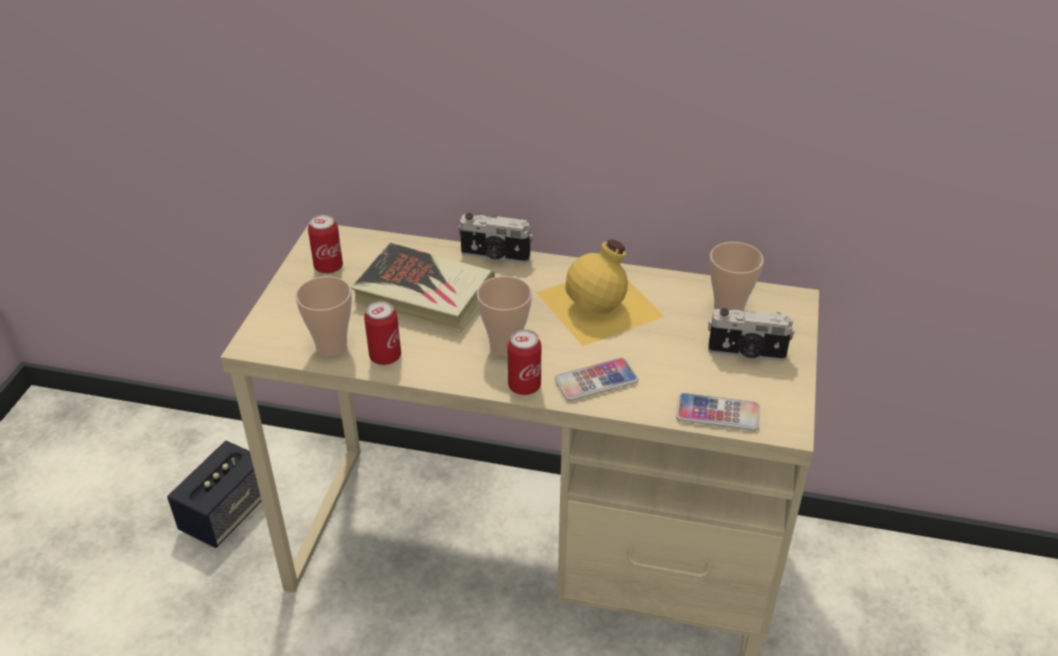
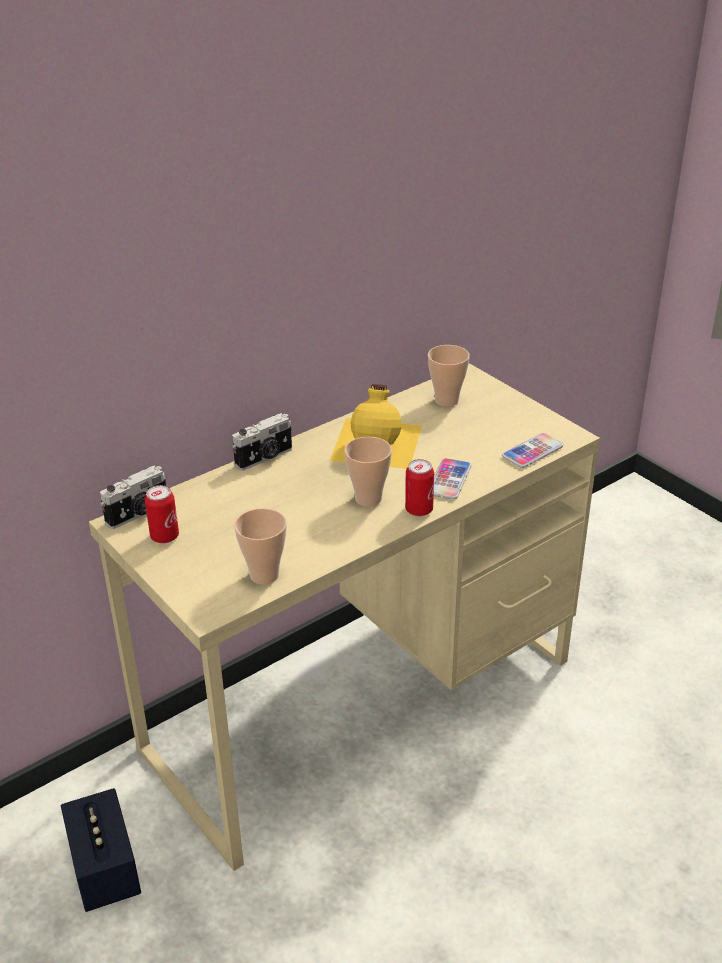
camera: 50 degrees left, 5 degrees down
book [351,243,495,333] -> none
can [364,301,401,365] -> none
camera [708,308,795,361] -> camera moved to [100,465,166,529]

